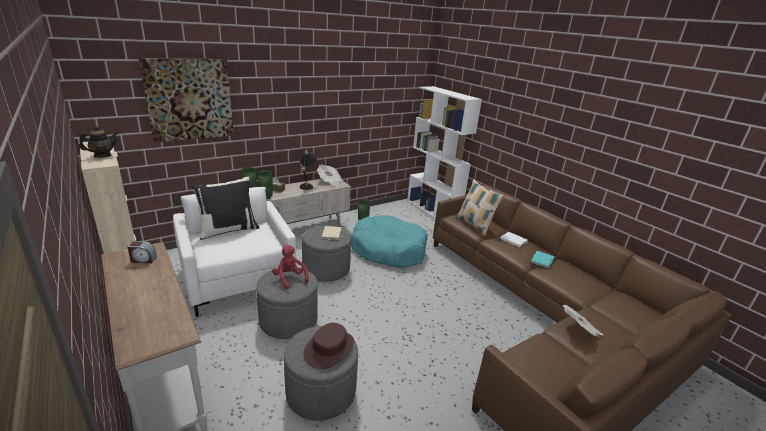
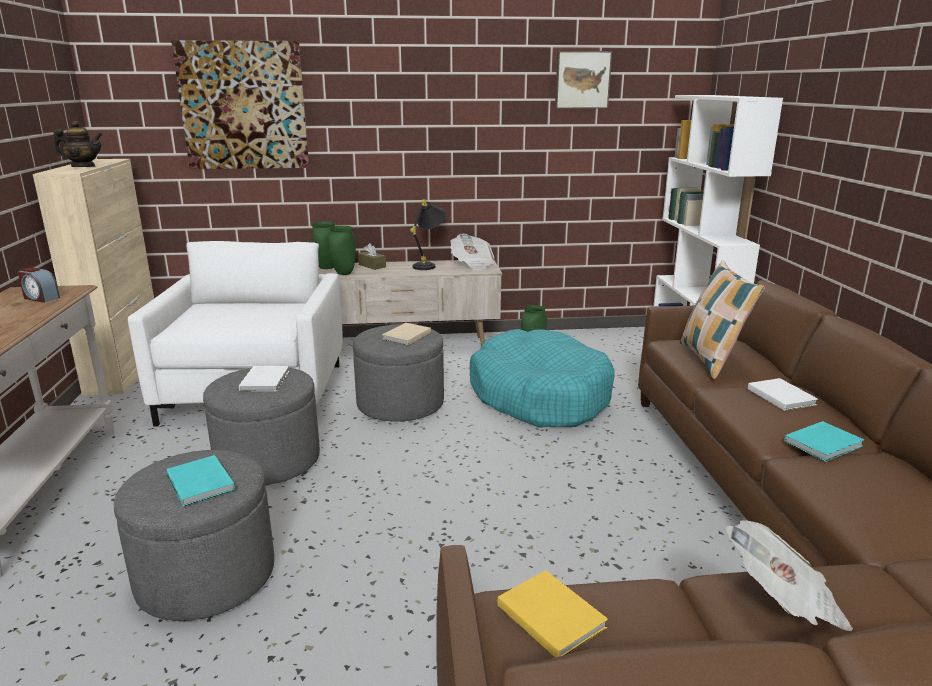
camera: 30 degrees right, 5 degrees down
black pillow [191,177,260,240] -> none
red plush toy [272,245,309,289] -> white book [239,366,289,391]
brown hat [303,323,354,369] -> turquoise book [166,455,235,507]
none -> yellow book [497,570,608,658]
none -> picture [555,51,612,109]

